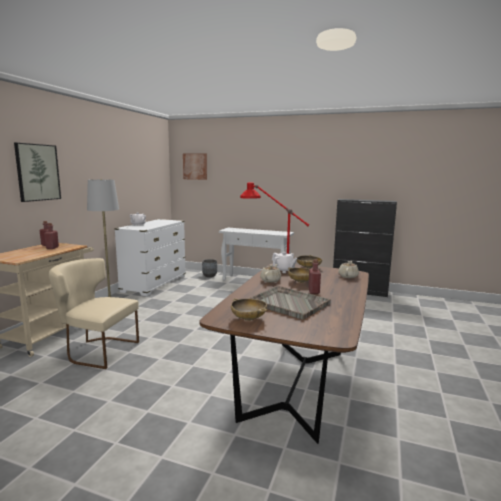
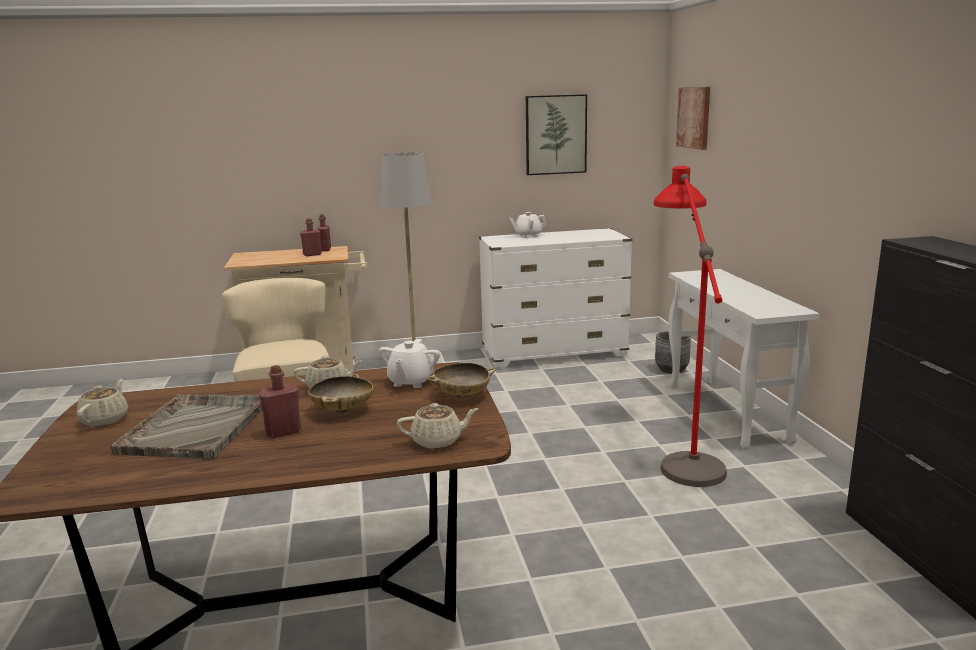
camera: 60 degrees right, 5 degrees up
picture [14,143,61,202] -> picture moved to [526,94,587,175]
beige bowl [231,299,267,321] -> beige teapot [77,379,128,427]

